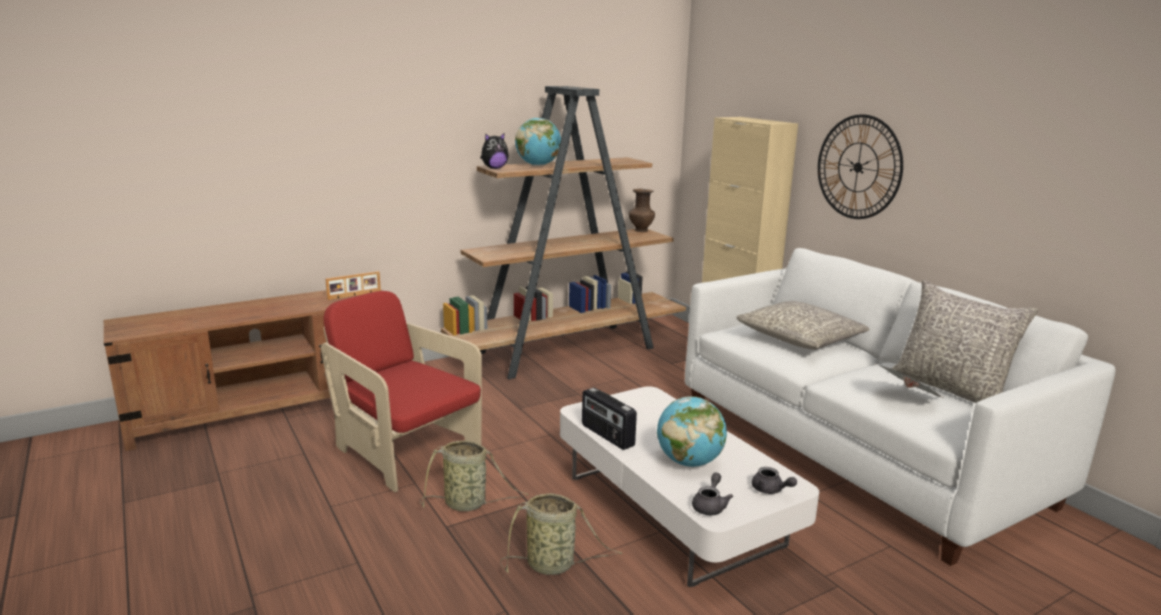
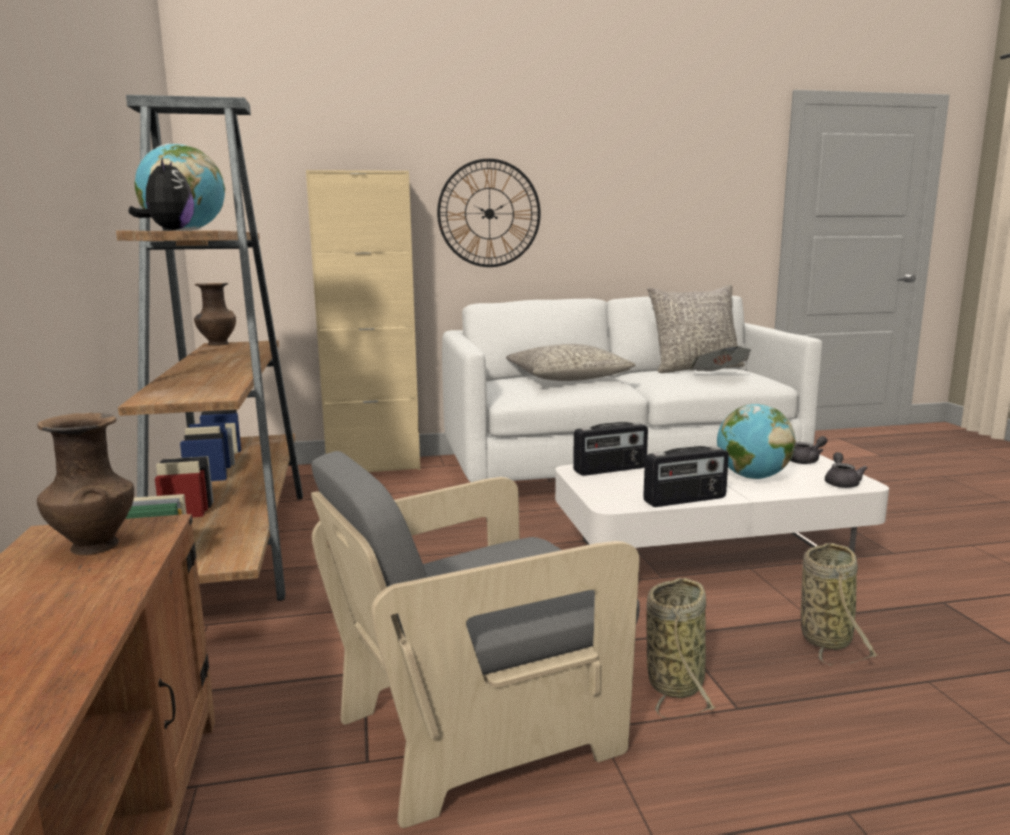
camera: 70 degrees left, 5 degrees down
red armchair [321,291,482,493] -> grey armchair [311,451,640,828]
picture frame [325,271,381,300] -> brown vase [37,413,134,555]
grey teapot [692,472,733,515] -> grey teapot turned 60 degrees clockwise [825,452,867,488]
none -> radio [573,422,648,476]

